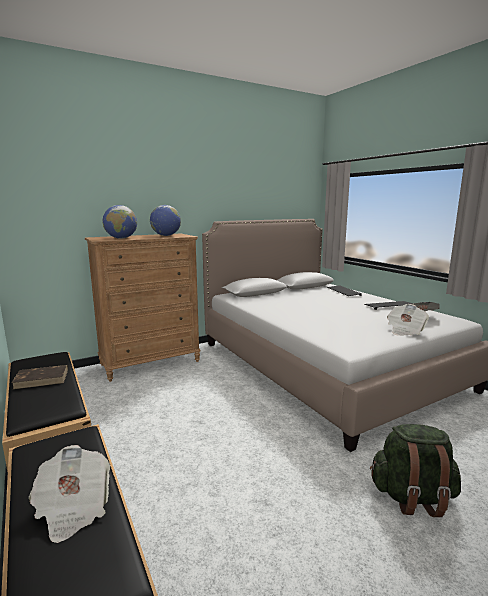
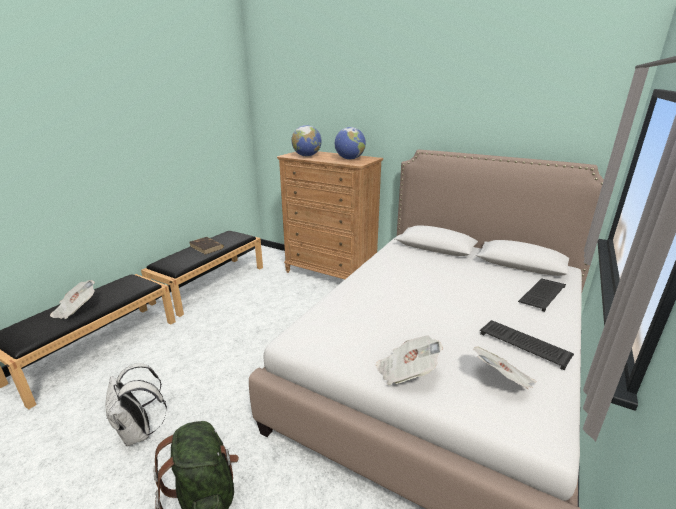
camera: 60 degrees right, 10 degrees up
none -> white backpack [105,363,167,446]

